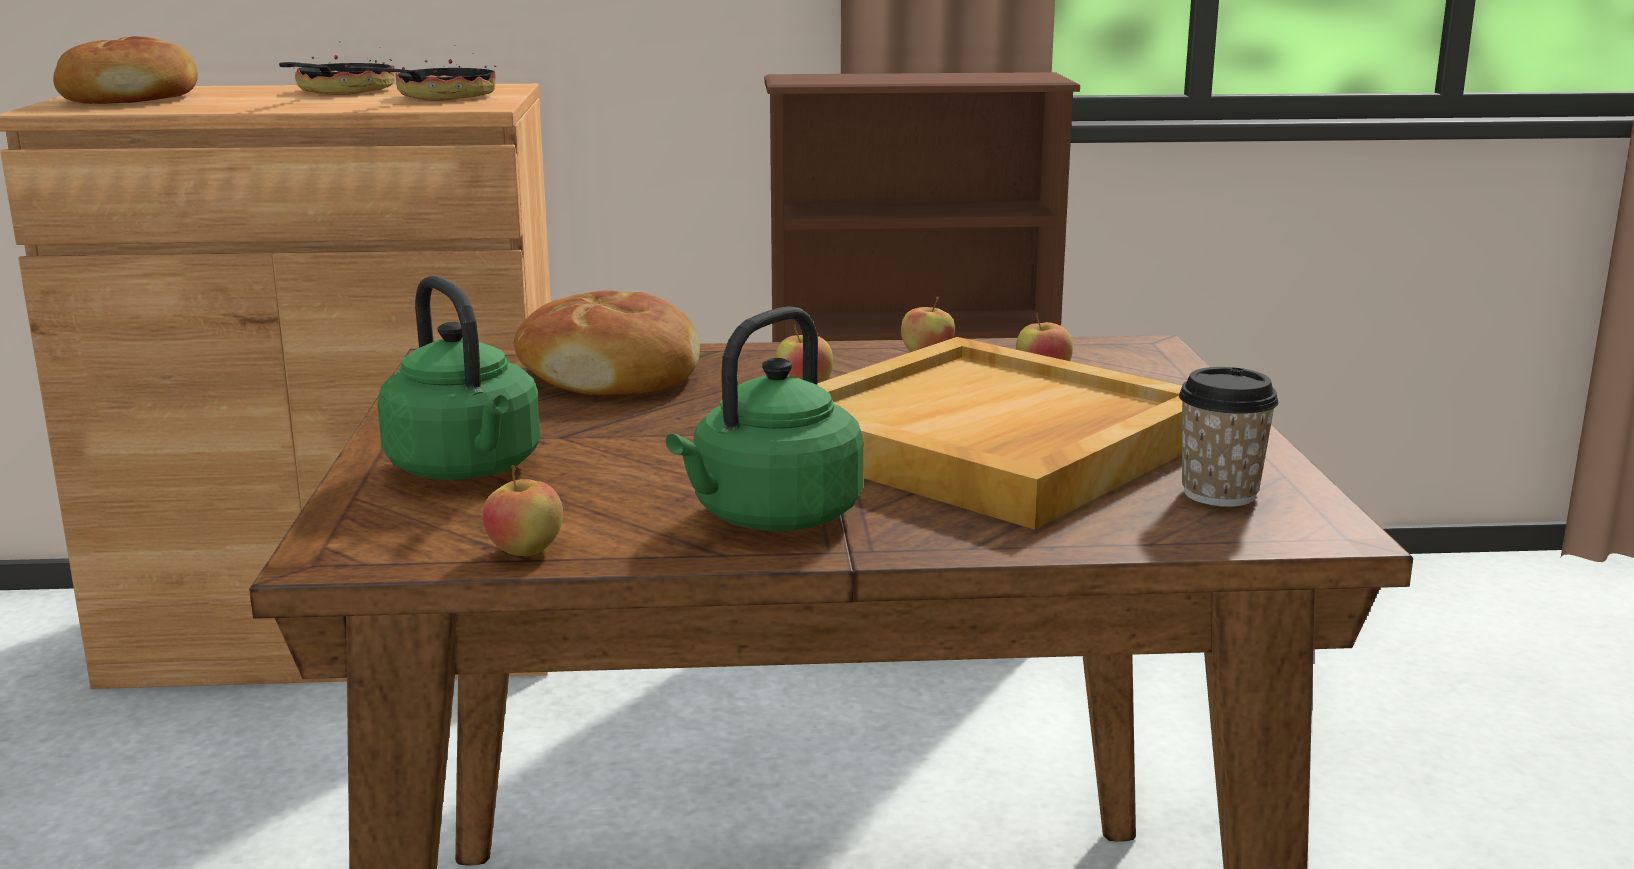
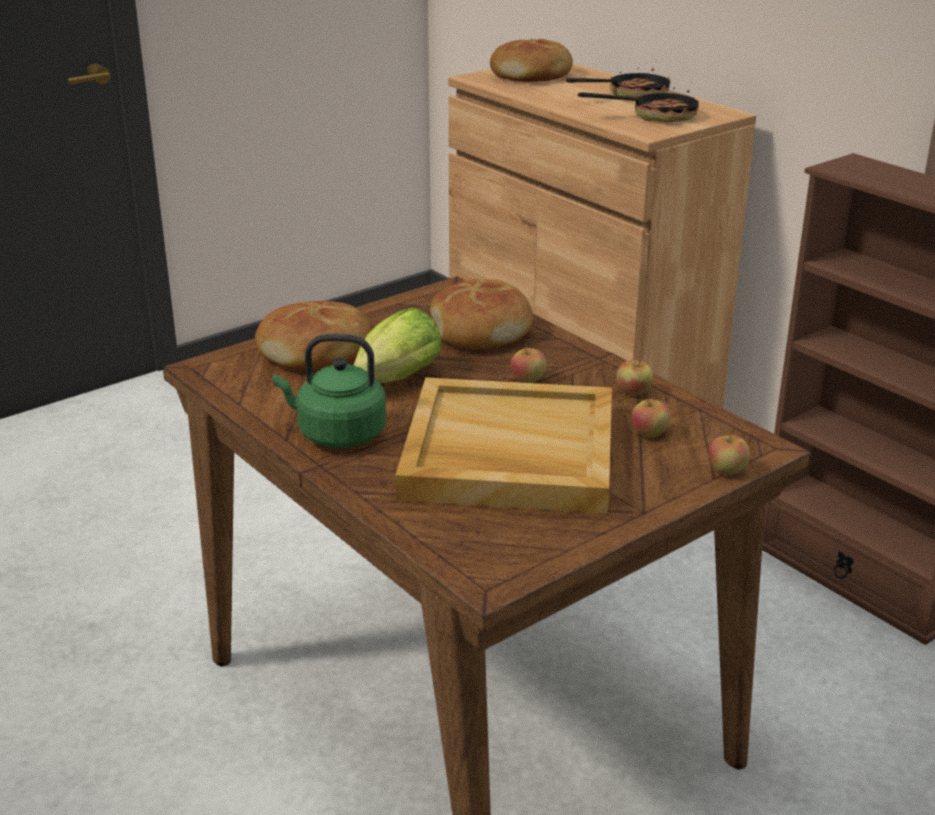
camera: 55 degrees right, 10 degrees up
green kettle [377,276,540,480] -> bread [255,301,372,370]
apple [483,465,563,556] -> apple moved to [708,428,750,475]
cup [1179,367,1279,507] -> none
none -> lettuce [354,308,442,383]

